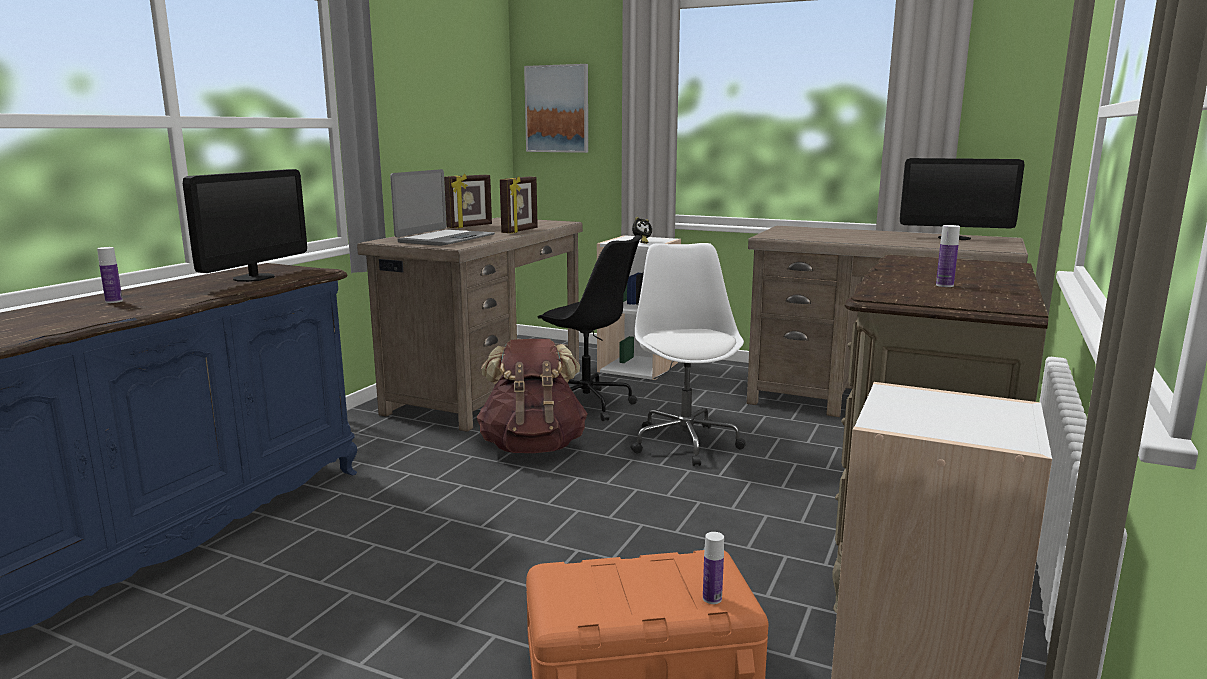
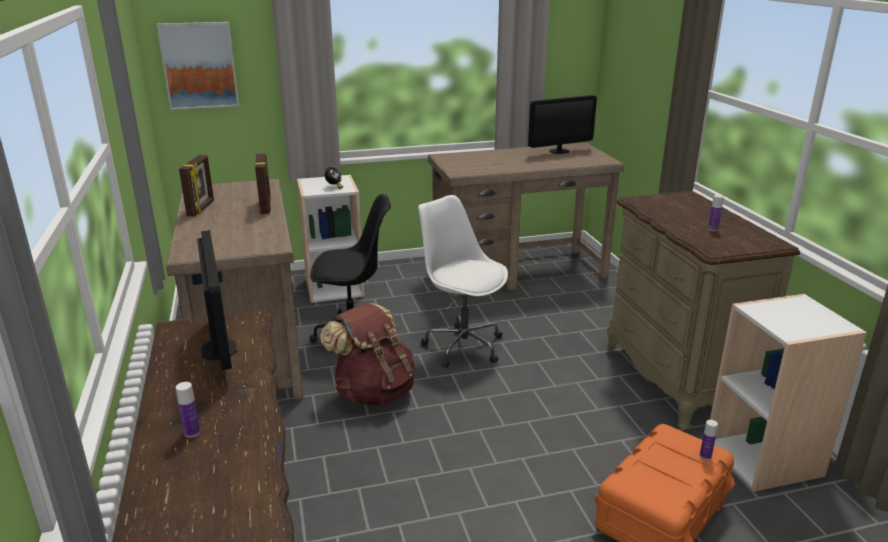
camera: 40 degrees left, 10 degrees up
laptop [390,169,495,246] -> none

